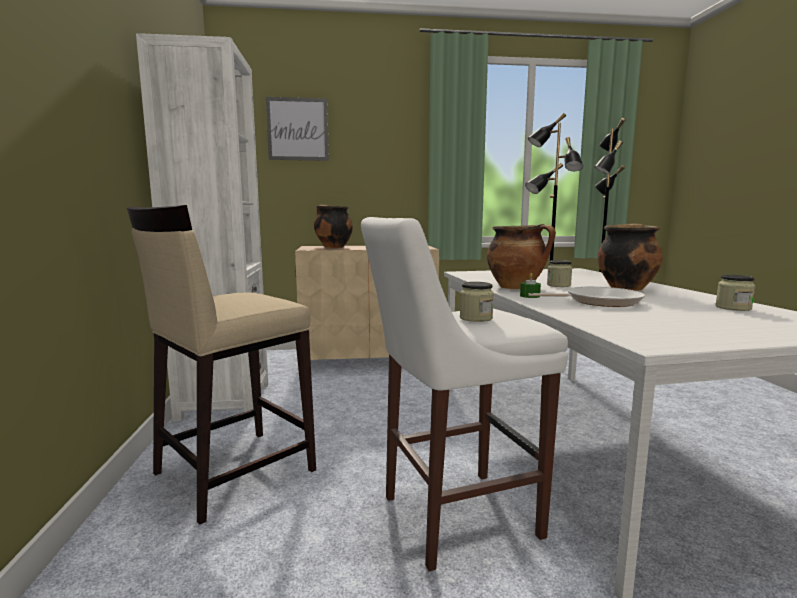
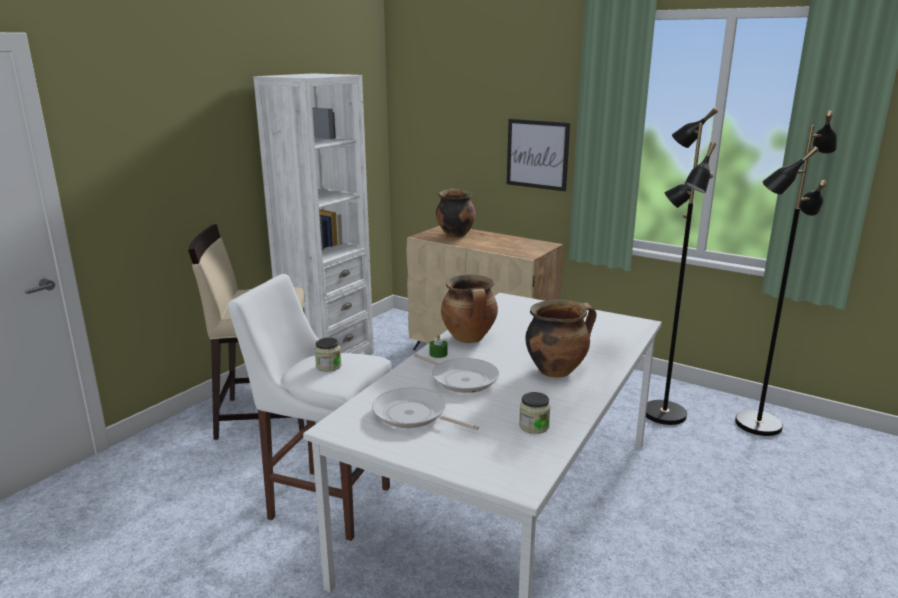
camera: 40 degrees right, 10 degrees up
picture [266,97,329,161] -> picture moved to [507,119,570,191]
jar [547,260,572,287] -> none
none -> frying pan [372,387,479,430]

